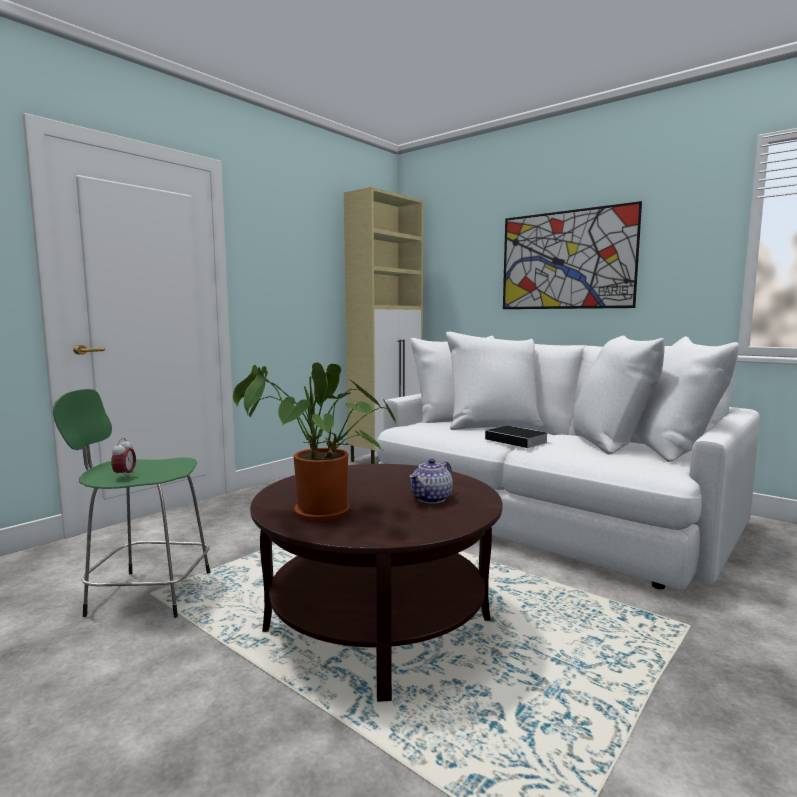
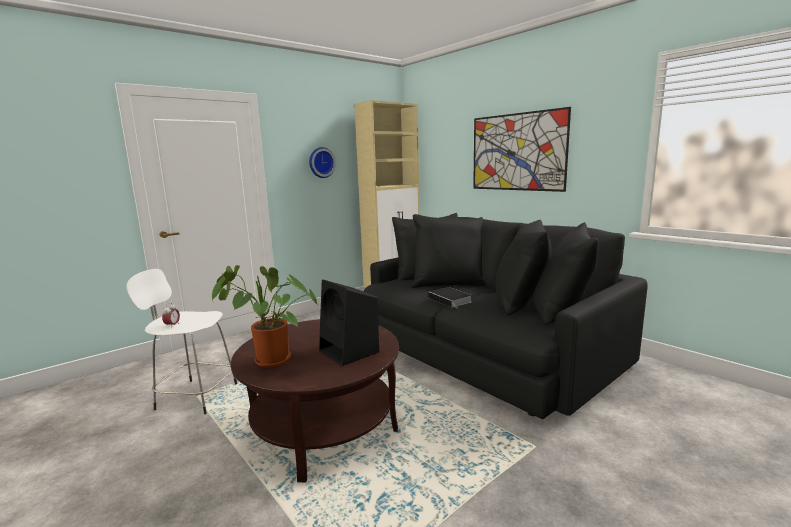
camera: 10 degrees right, 5 degrees up
green stool [53,389,210,618] -> white stool [127,269,237,415]
white sofa [376,332,760,590] -> black sofa [363,213,648,419]
teapot [409,459,453,504] -> black speaker [319,279,379,366]
none -> wall clock [309,147,336,178]

